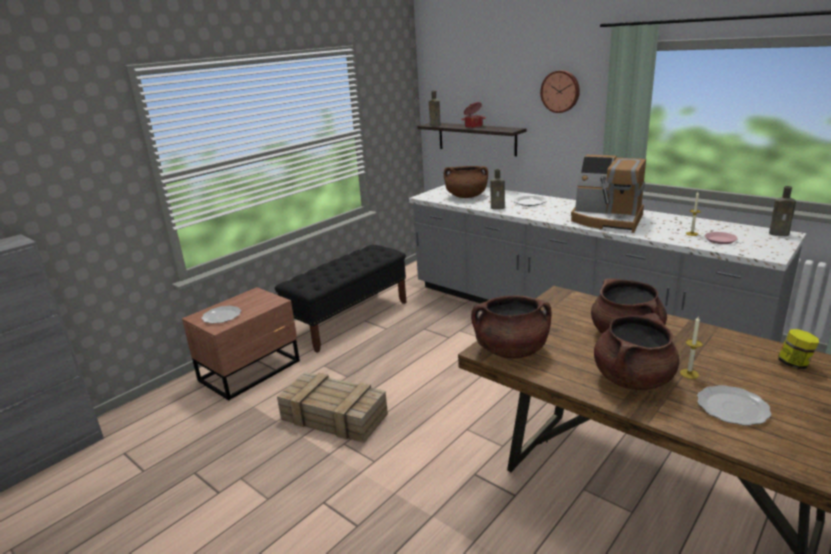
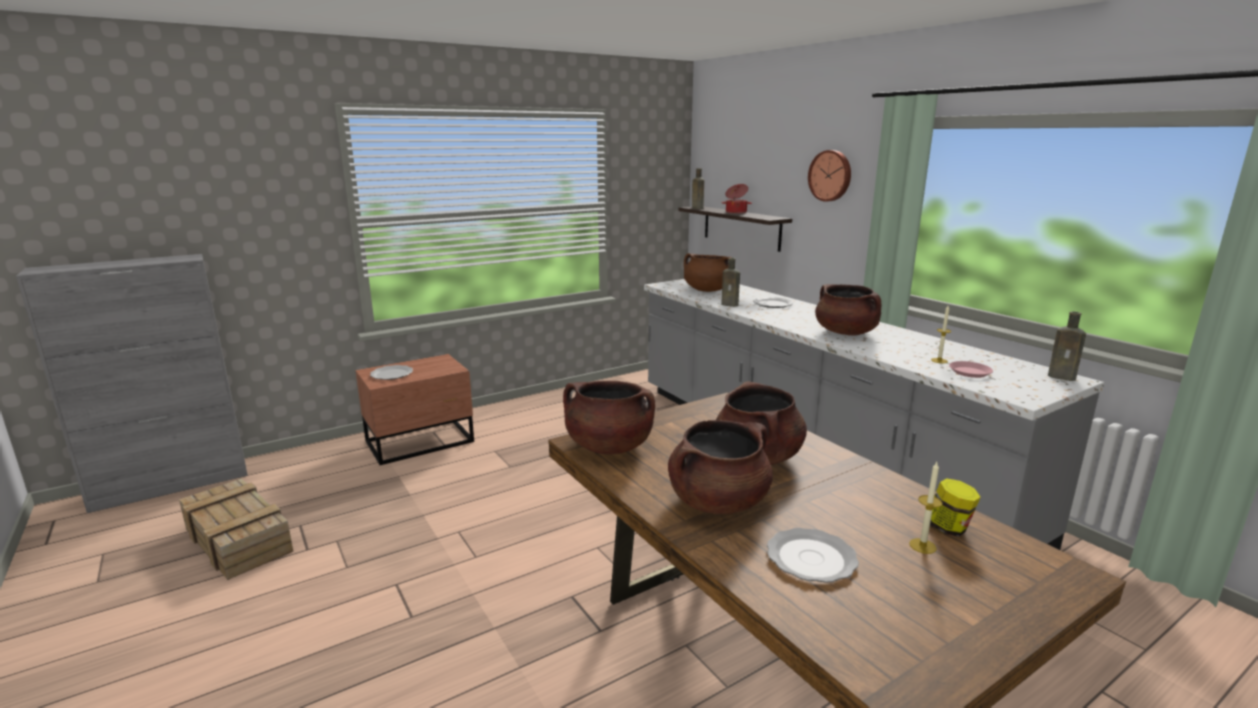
camera: 15 degrees right, 5 degrees down
black bench [275,245,406,353] -> none
crate [277,372,388,443] -> crate moved to [179,478,293,580]
coffee machine [571,155,646,233] -> brown cooking pot [815,284,881,336]
candle [680,317,703,379] -> candle moved to [909,462,942,554]

